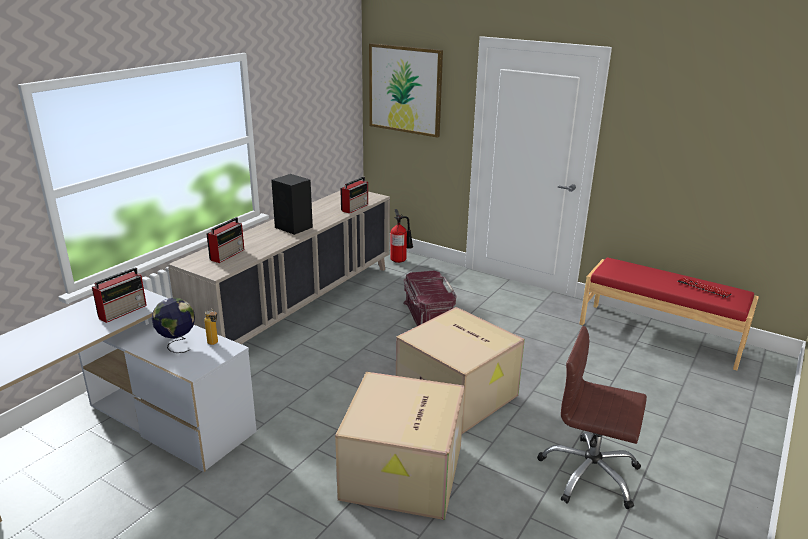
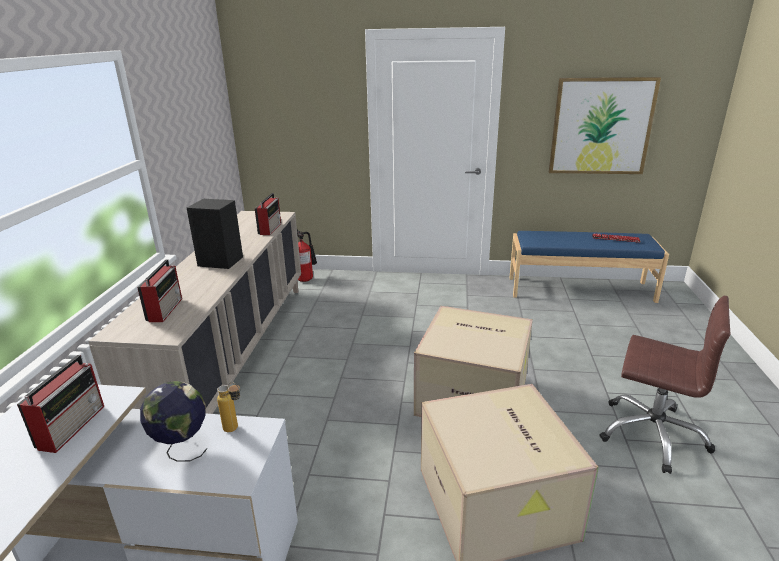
camera: 25 degrees left, 0 degrees up
picture [369,43,443,138] -> picture moved to [549,77,661,174]
red storage box [403,271,457,326] -> none
brown office chair [538,326,647,509] -> brown office chair turned 150 degrees counterclockwise [600,296,731,474]
red bench [580,257,759,371] -> blue bench [509,231,669,303]

